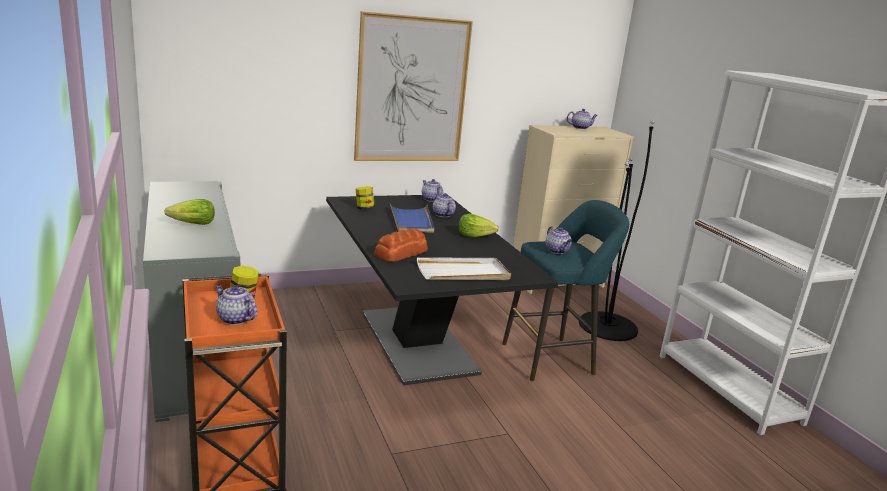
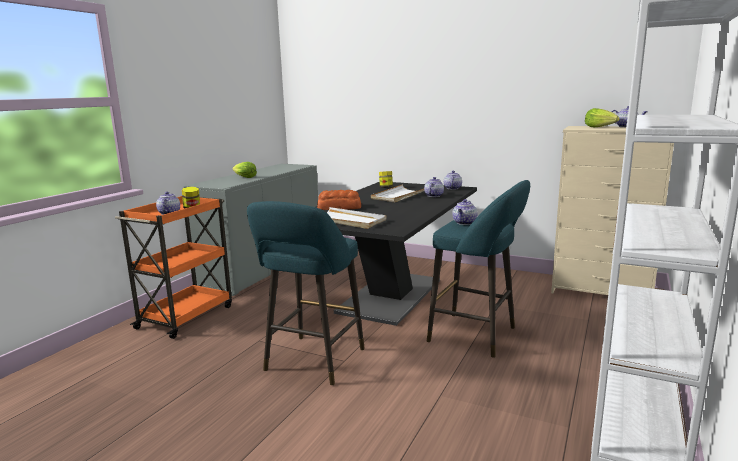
camera: 50 degrees right, 5 degrees down
picture [354,11,473,161] -> none
blue tray [390,204,434,233] -> white tray [371,184,424,202]
lettuce [459,214,499,237] -> lettuce moved to [585,108,620,127]
black floor lamp [579,119,655,341] -> none
none -> turquoise stool [247,201,365,385]

